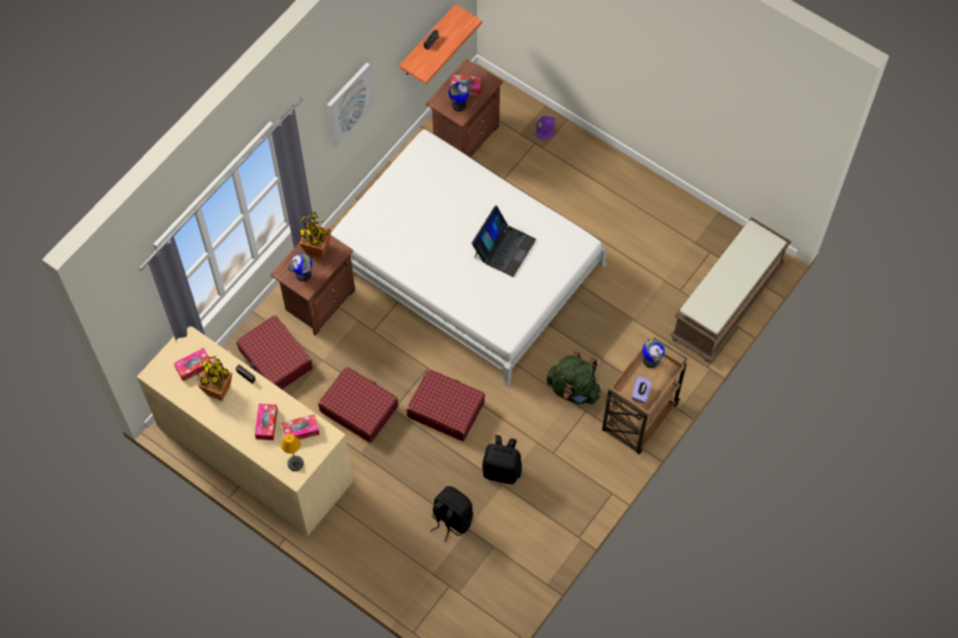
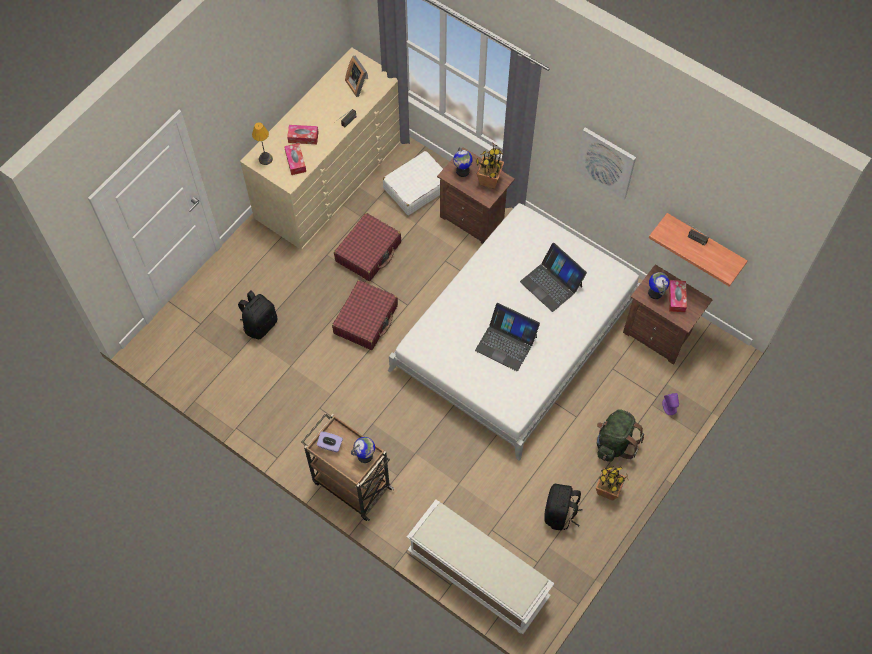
camera: 90 degrees right, 0 degrees up
tissue box [174,348,212,381] -> picture frame [345,56,368,97]
potted plant [197,356,232,401] -> potted plant moved to [596,466,628,501]
red suitcase [236,315,313,389] -> white suitcase [383,151,443,215]
black backpack [482,435,522,484] -> black backpack moved to [544,484,583,530]
green backpack [547,351,601,404] -> green backpack moved to [597,409,644,462]
brown bench [670,217,791,362] -> white bench [407,500,555,634]
none -> laptop [520,243,587,312]

